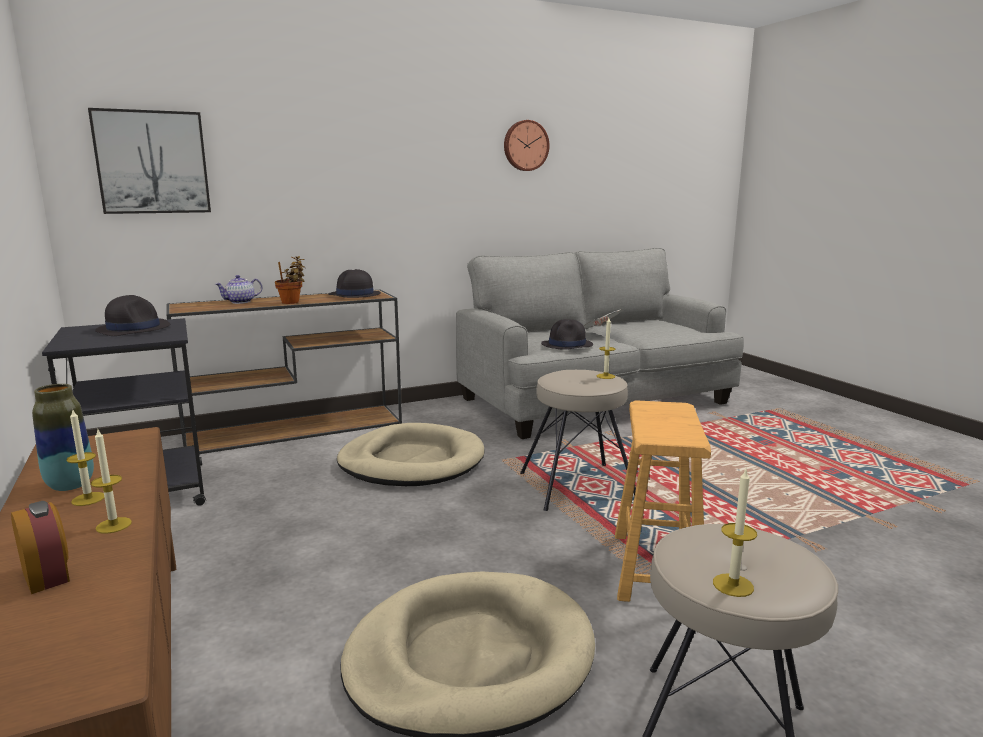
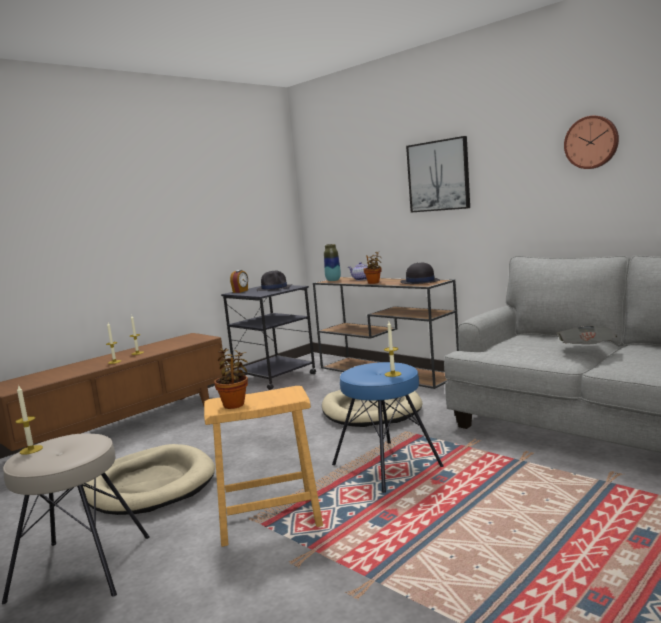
camera: 70 degrees right, 5 degrees down
alarm clock [11,501,70,594] -> alarm clock moved to [230,270,248,293]
vase [32,384,94,491] -> vase moved to [324,244,341,281]
picture [88,108,211,214] -> picture moved to [406,136,470,213]
beige stool [520,370,636,511] -> blue stool [332,362,444,493]
black hat [541,319,593,350] -> none
none -> potted plant [214,348,248,409]

